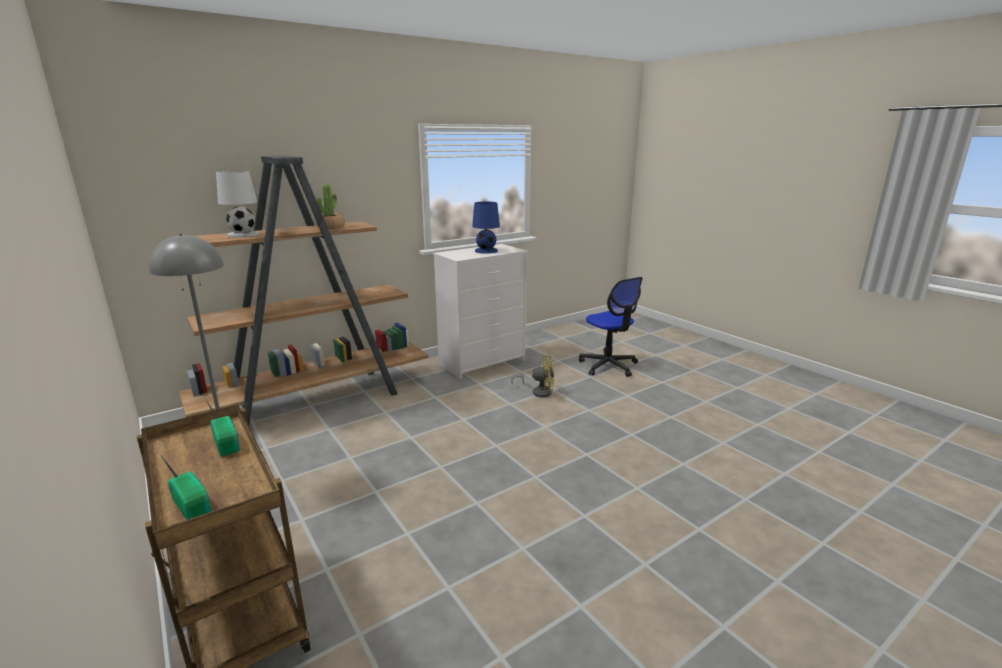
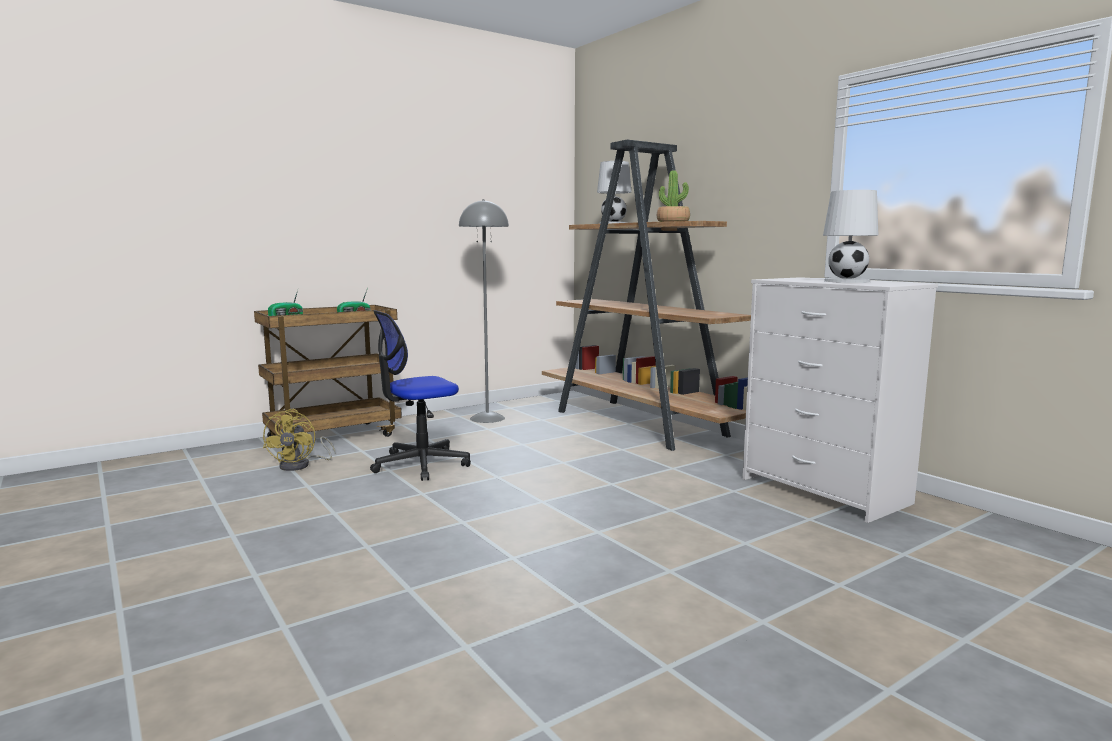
camera: 90 degrees right, 10 degrees down
blue table lamp [472,202,500,254] -> white table lamp [823,190,878,283]
yellow fan [511,355,554,397] -> yellow fan moved to [263,409,336,471]
office chair [579,277,643,377] -> office chair moved to [370,310,471,481]

